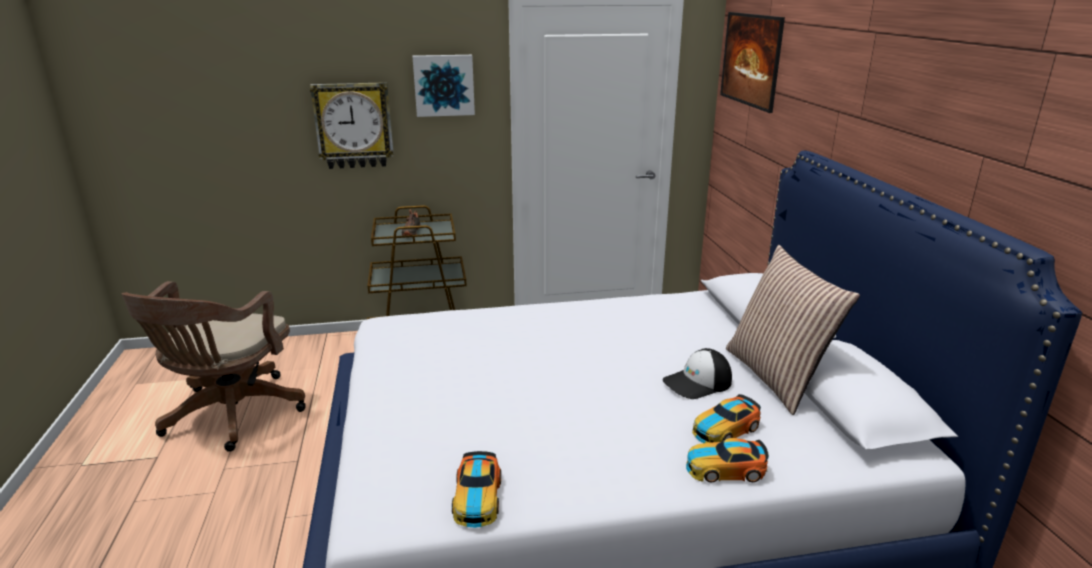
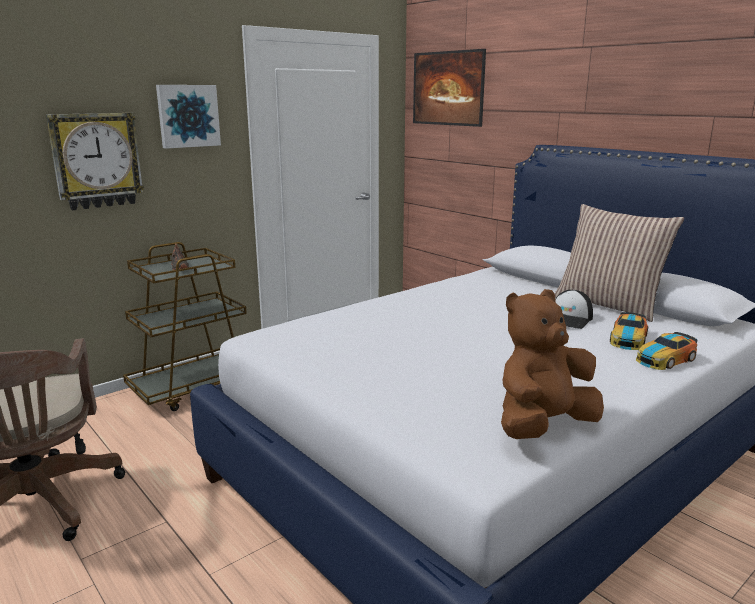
camera: 30 degrees left, 5 degrees down
toy car [452,451,501,528] -> brown plush toy [501,289,604,439]

